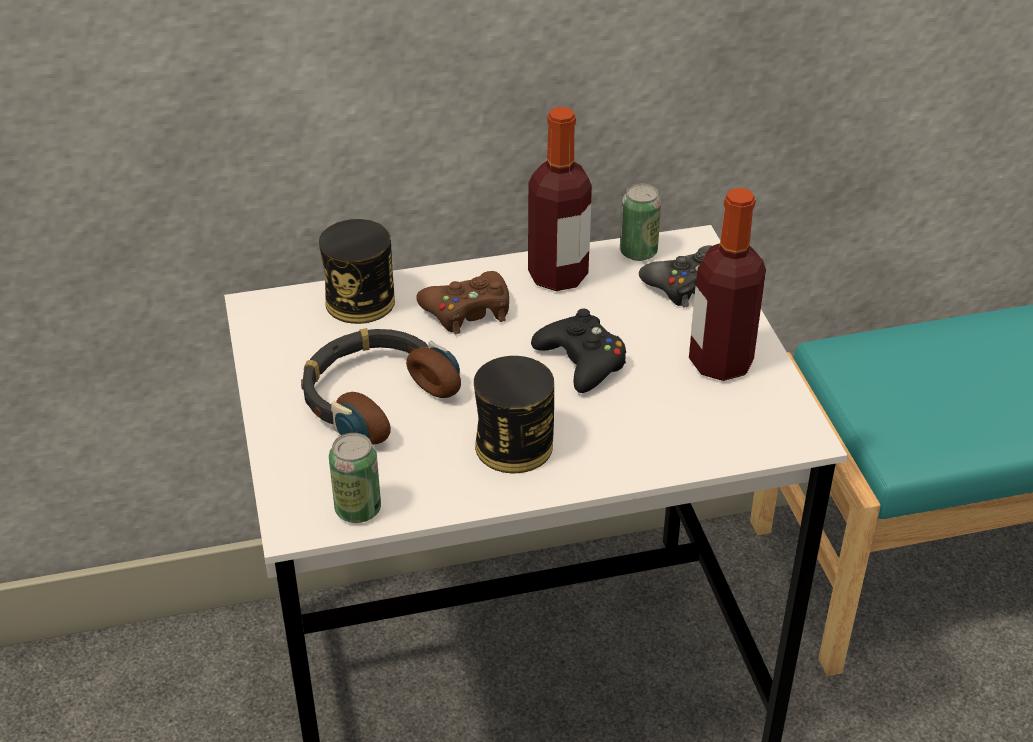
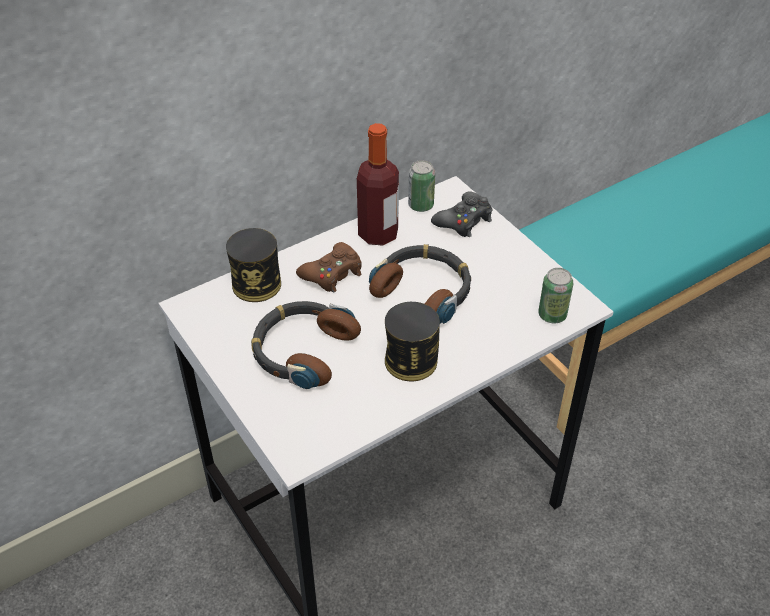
camera: 20 degrees left, 5 degrees up
can [329,433,381,523] -> can moved to [538,268,573,323]
black game controller [531,309,626,393] -> headphones [369,244,471,324]
bottle [689,188,766,381] -> none

